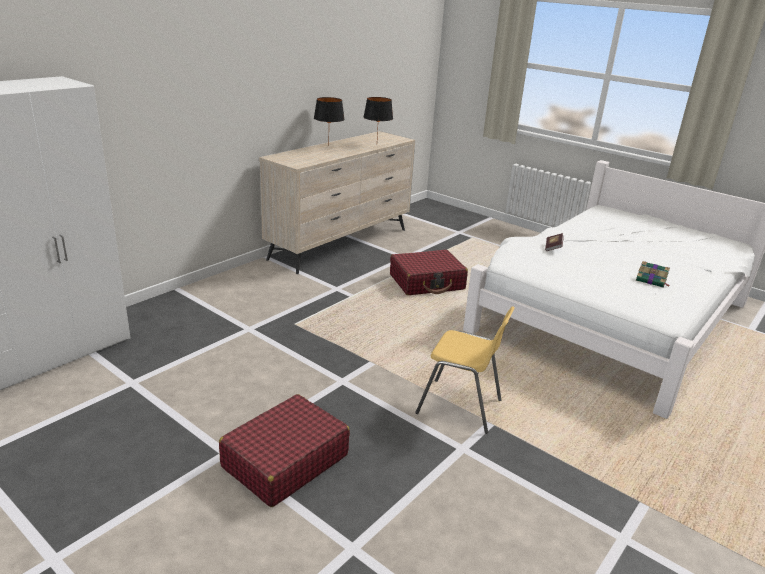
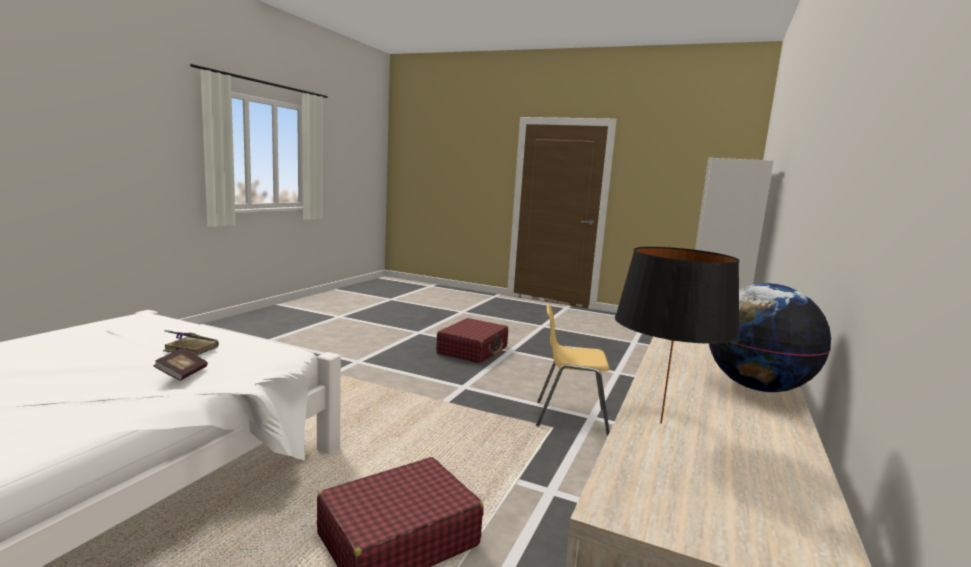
camera: 165 degrees right, 15 degrees down
black table lamp [314,97,345,146] -> globe [709,283,831,392]
yellow chair [415,306,515,434] -> yellow chair moved to [536,304,610,435]
book [636,261,670,287] -> book moved to [163,330,219,356]

